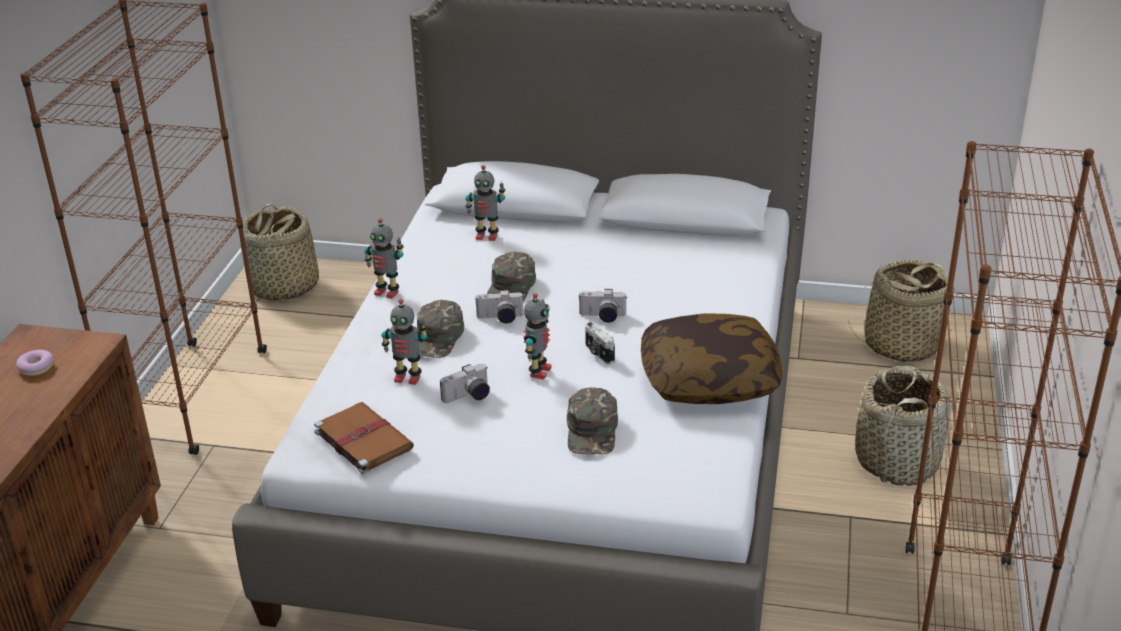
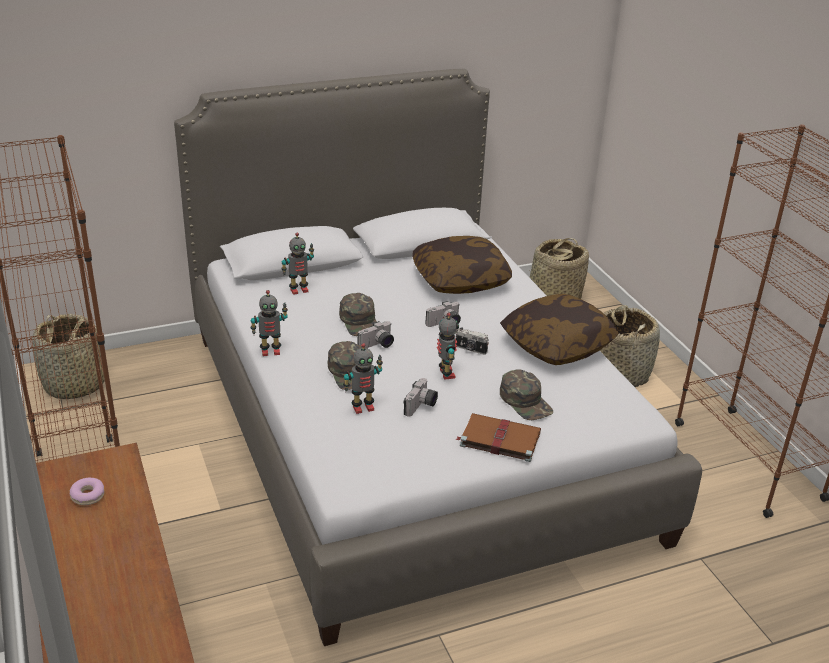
camera: 35 degrees left, 0 degrees up
brown book [314,402,414,474] -> brown book moved to [455,413,541,462]
none -> pillow [412,236,512,294]

